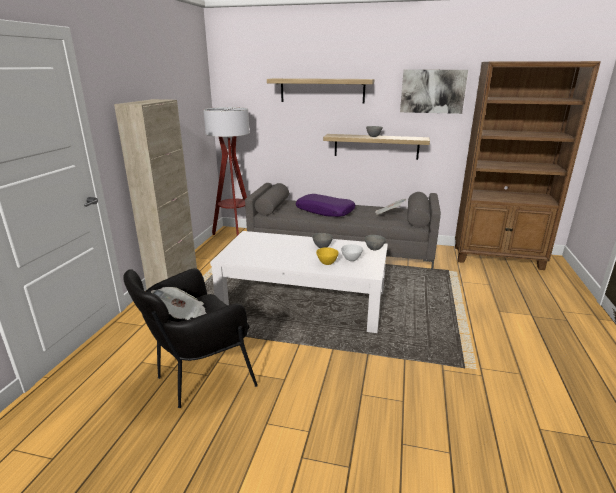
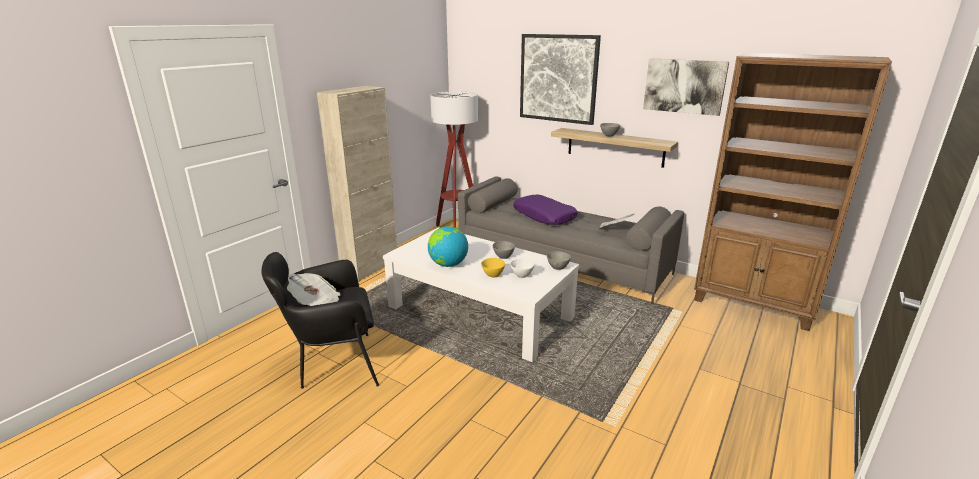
camera: 20 degrees right, 0 degrees up
shelf [267,78,375,103] -> picture [520,34,601,125]
none -> globe [428,226,468,267]

